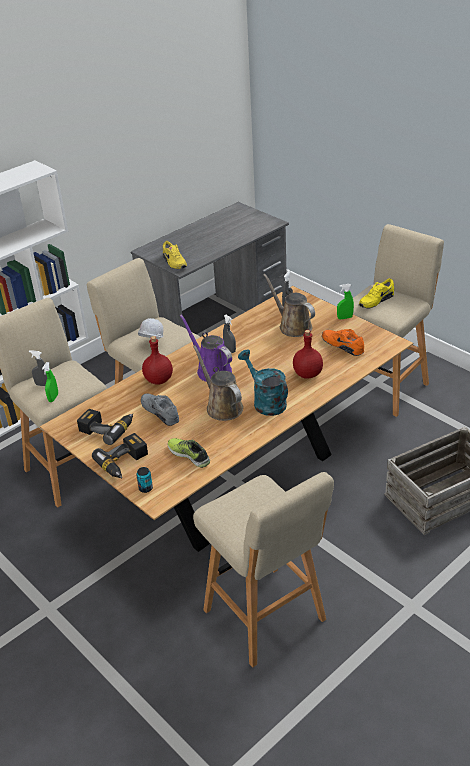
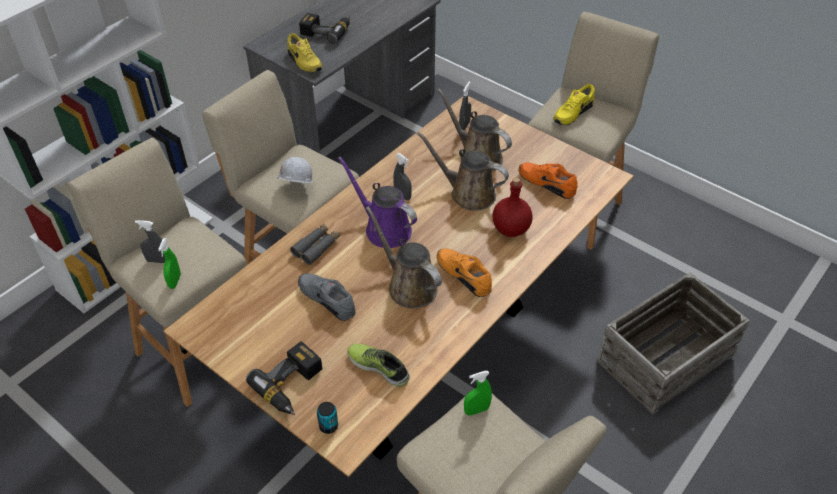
camera: 10 degrees left, 10 degrees up
power drill [77,409,133,445] -> power drill moved to [299,13,350,44]
red bottle [142,336,173,385] -> grey binoculars [290,223,340,265]
turquoise watering can [238,349,288,416] -> orange shoe [437,248,492,297]
green spray bottle [337,284,354,319] -> green spray bottle moved to [464,371,492,416]
none -> brown watering can [417,132,509,211]

